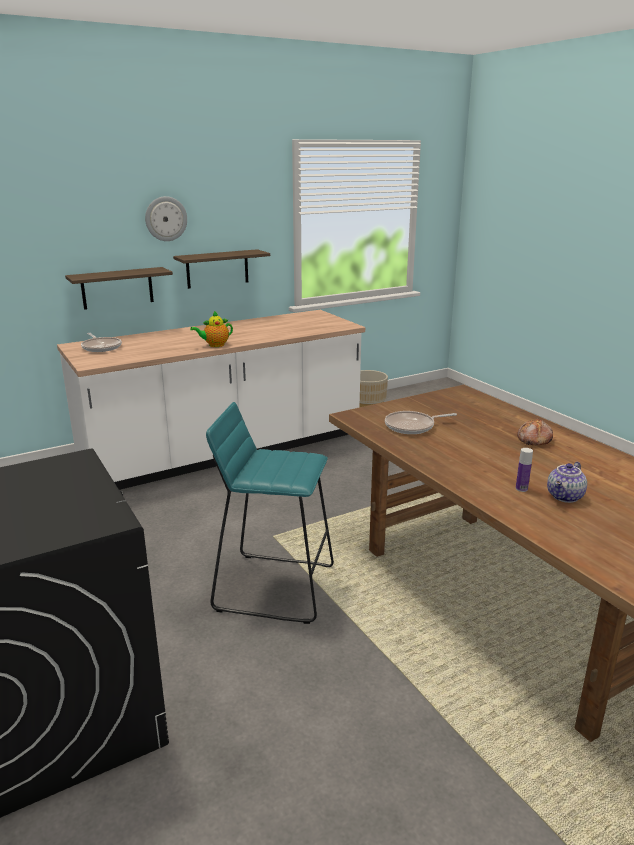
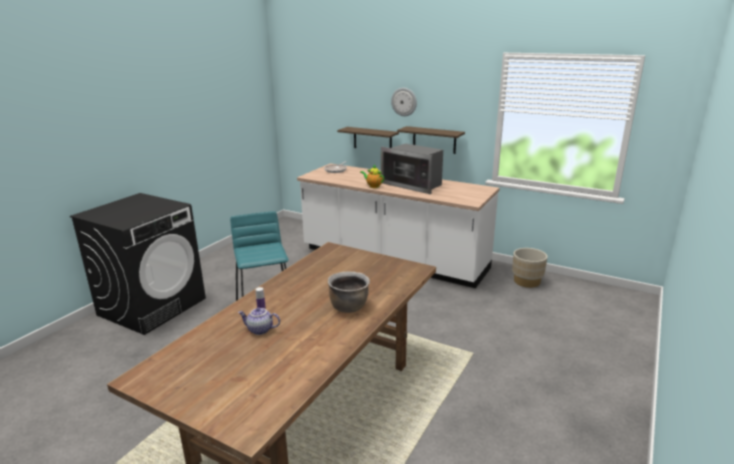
camera: 60 degrees right, 0 degrees up
frying pan [385,411,457,434] -> none
bread [517,418,553,445] -> brown cooking pot [328,271,370,313]
none -> microwave [381,143,443,194]

